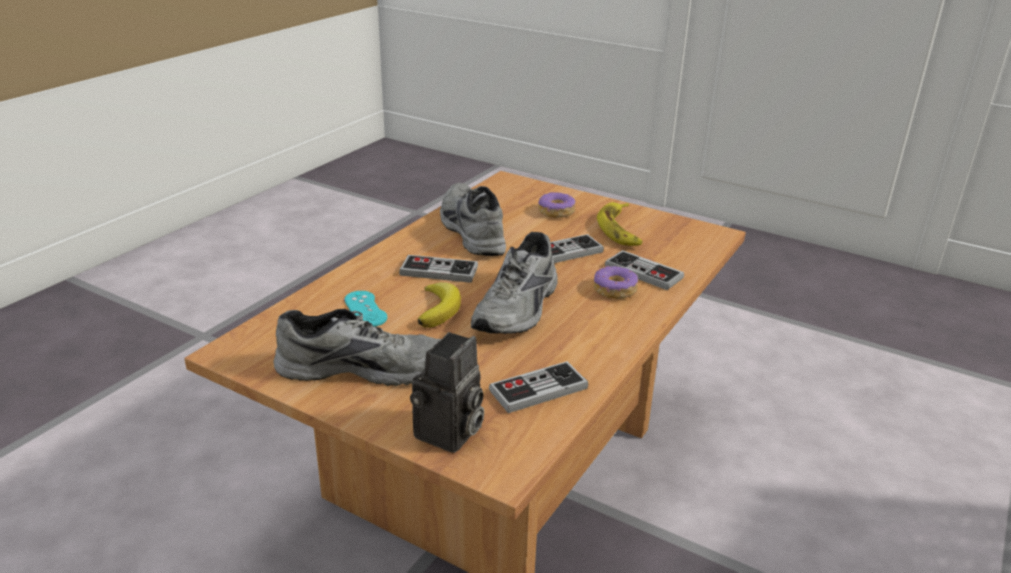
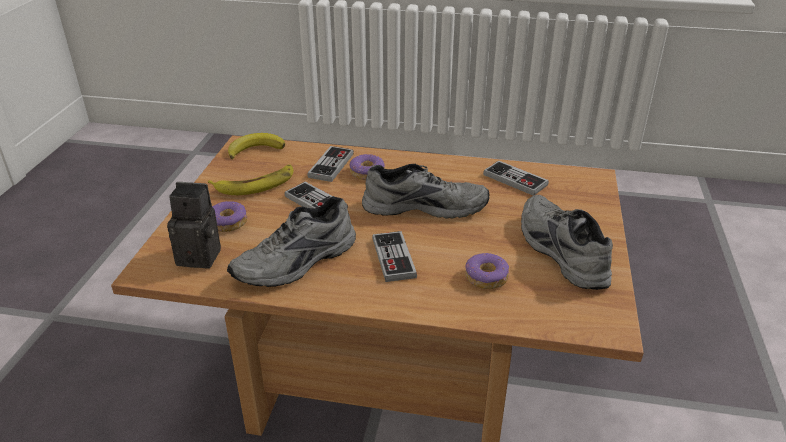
camera: 110 degrees left, 5 degrees up
turquoise game controller [344,291,387,327] -> donut [465,253,509,289]
camera [410,332,484,453] -> camera moved to [167,182,221,269]
banana [418,282,461,328] -> banana moved to [228,133,285,159]

